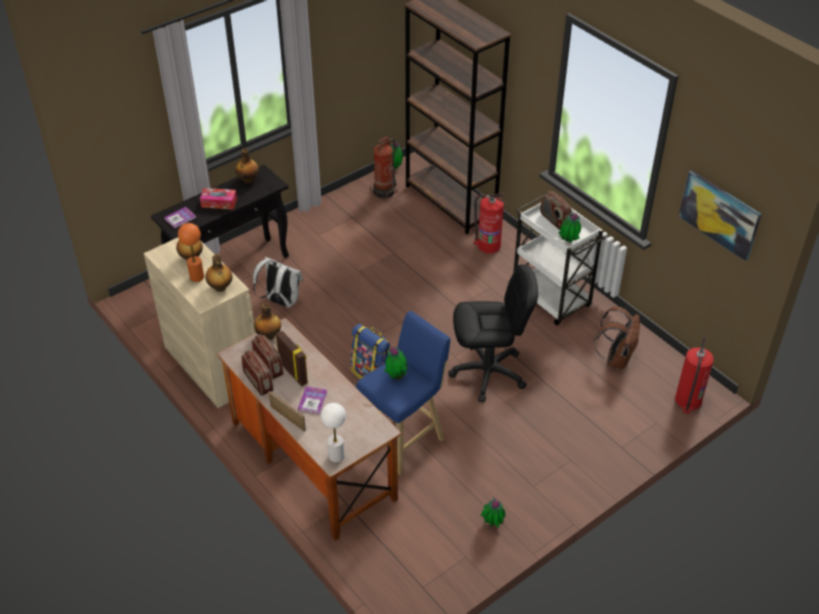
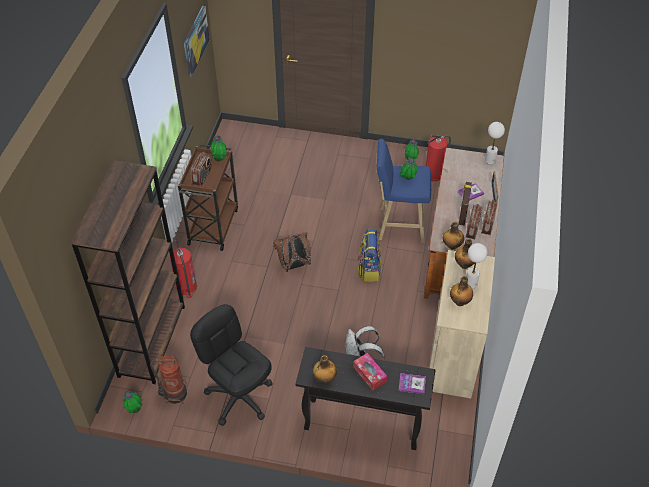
camera: 130 degrees left, 5 degrees up
orange table lamp [178,223,204,282] -> white table lamp [466,243,488,289]
black office chair [448,264,538,403] -> black office chair moved to [190,304,273,426]
white cart [508,195,606,325] -> brown cart [178,144,238,251]
brown backpack [594,306,640,369] -> brown backpack moved to [273,232,311,272]
fire extinguisher [675,336,714,414] -> fire extinguisher moved to [426,135,451,181]

